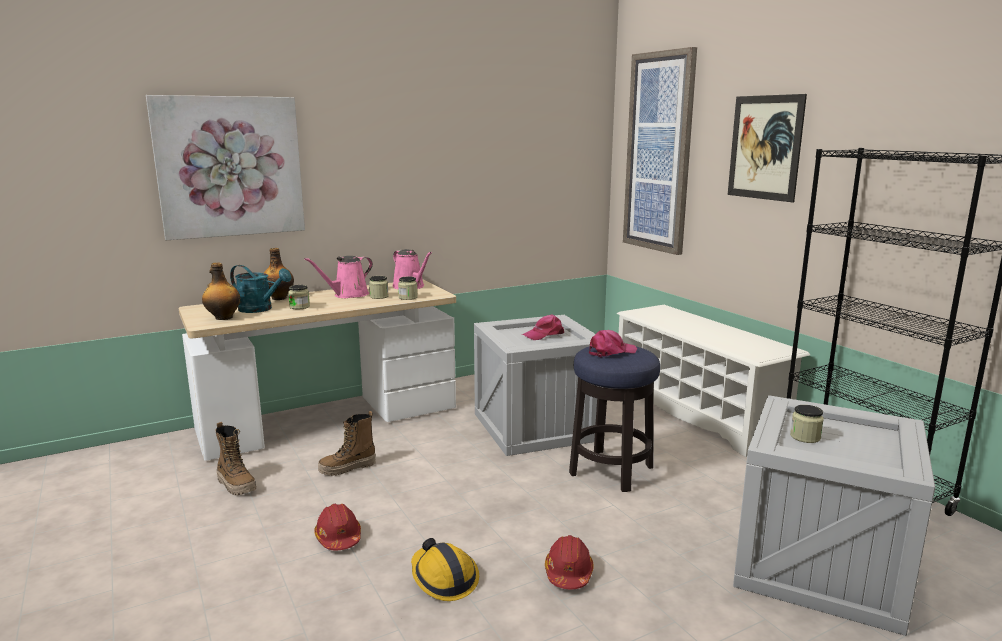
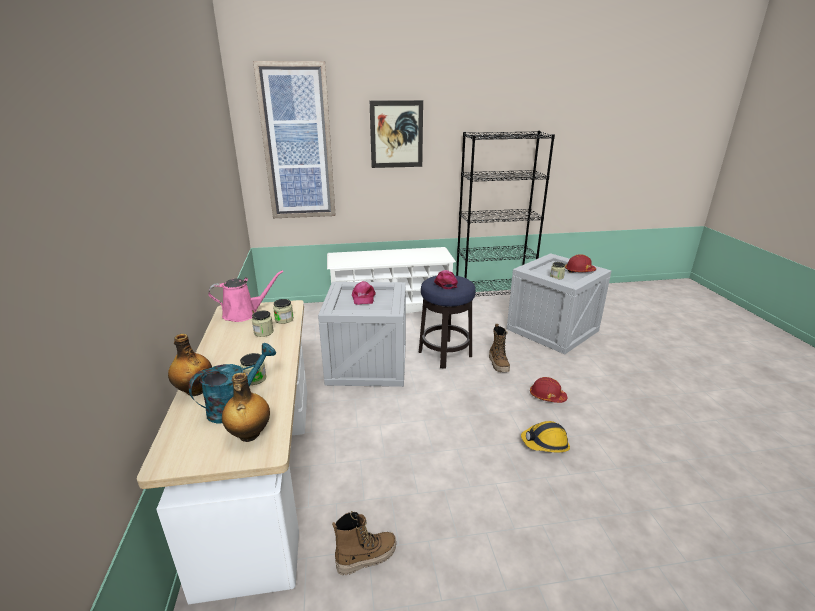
camera: 70 degrees left, 10 degrees up
picture [146,95,305,240] -> none
pink watering can [304,256,373,298] -> none
red hard hat [314,504,361,550] -> red hard hat moved to [565,254,596,273]
boot [318,411,376,476] -> boot moved to [489,324,510,372]

